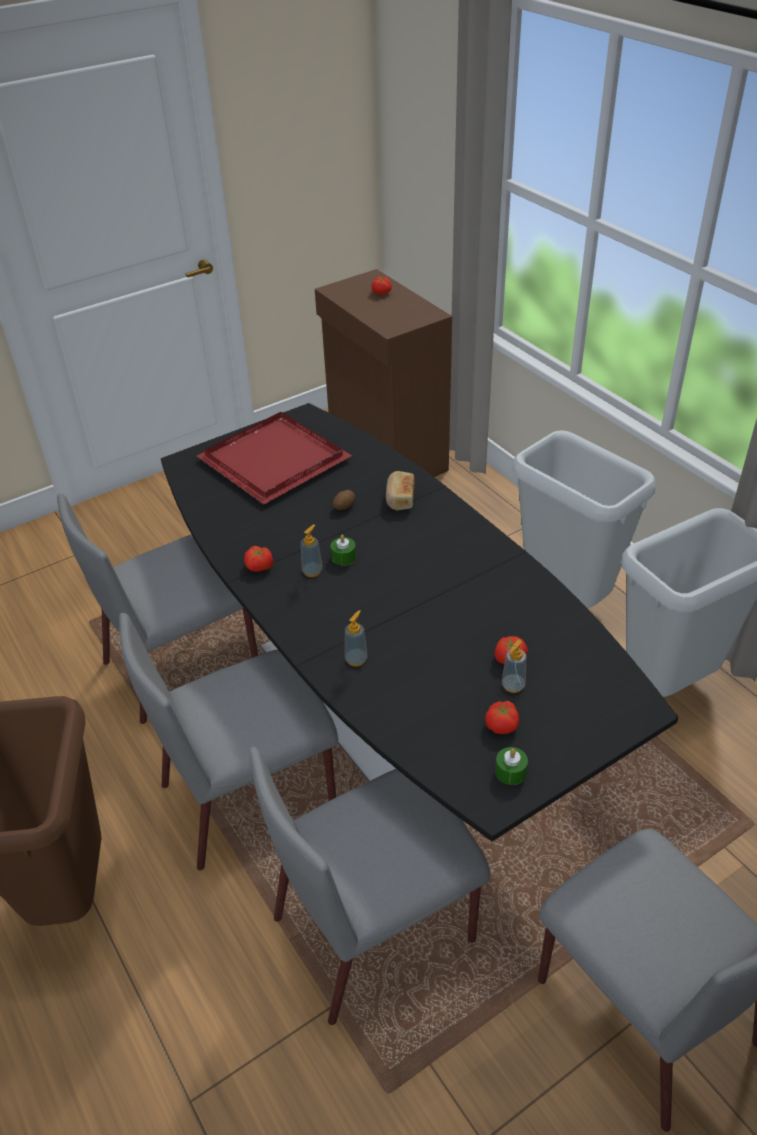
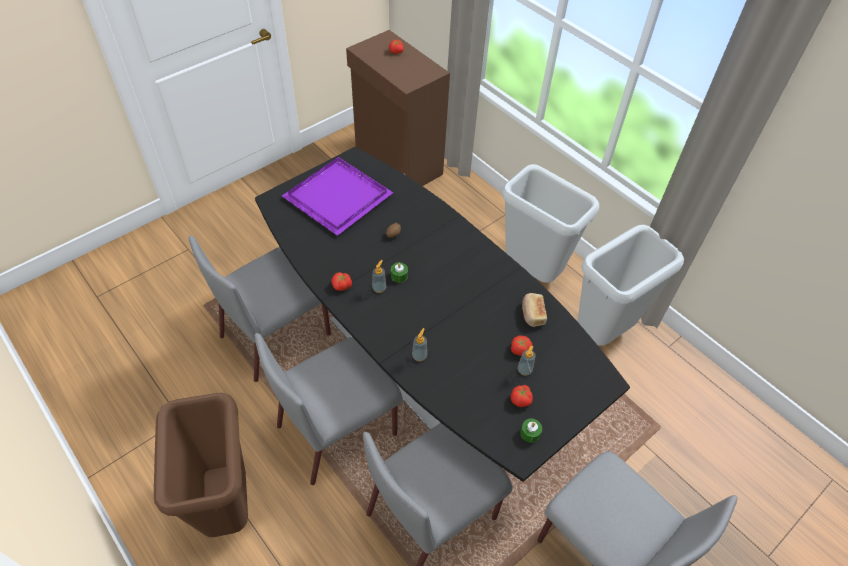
camera: 10 degrees left, 10 degrees up
red tray [197,412,352,504] -> purple tray [282,157,393,236]
bread [386,471,414,511] -> bread moved to [522,293,547,327]

